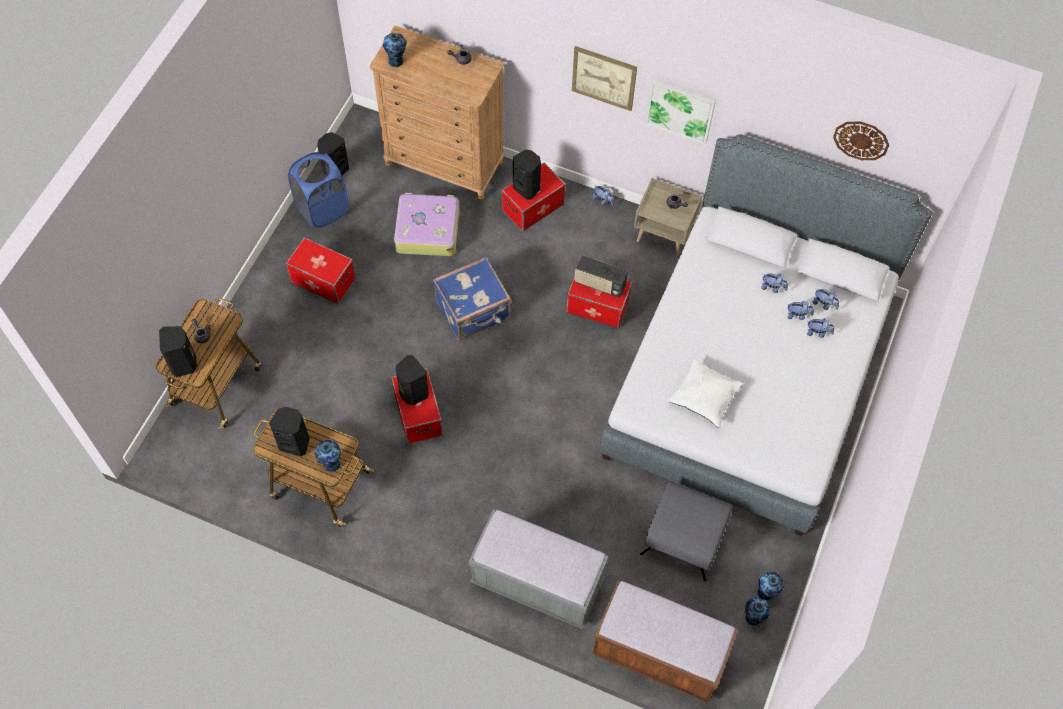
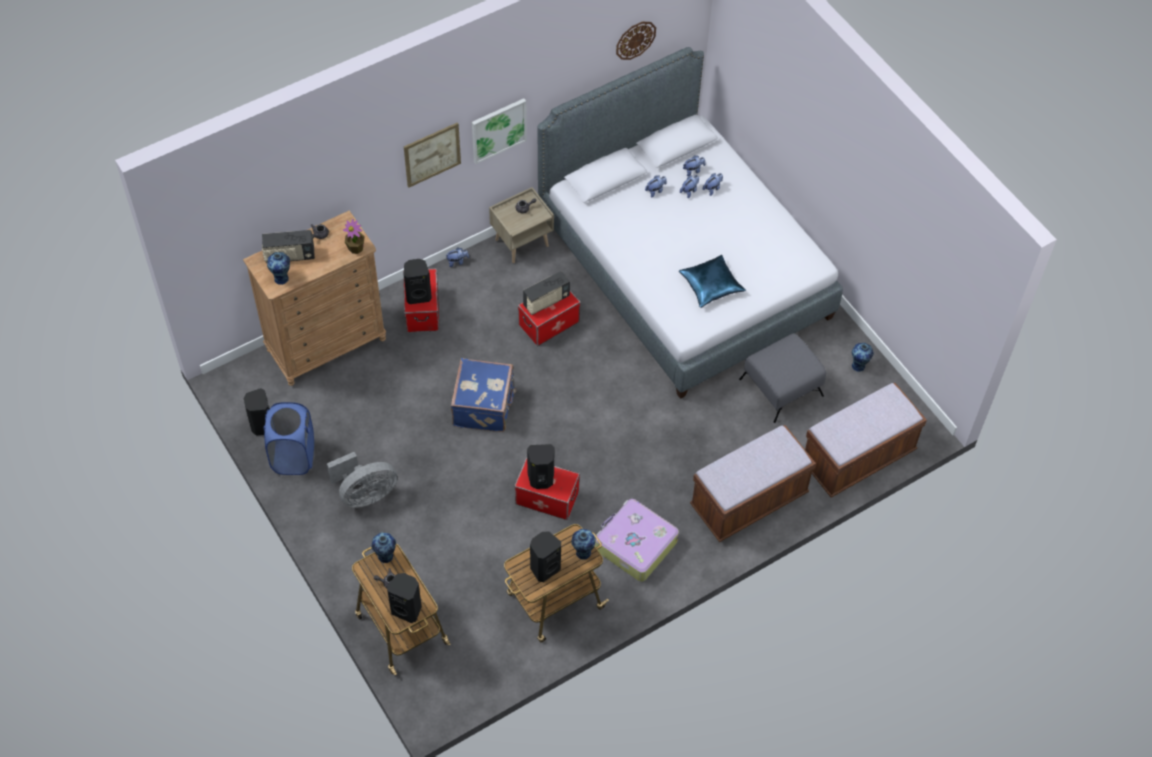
camera: 55 degrees left, 5 degrees down
storage box [285,237,355,304] -> grey fan [327,452,397,508]
suitcase [394,193,459,256] -> suitcase moved to [595,499,679,582]
grey bench [469,509,609,629] -> brown bench [690,425,816,542]
white pillow [667,359,743,428] -> blue pillow [679,255,746,308]
vase [745,597,770,626] -> vase moved to [371,533,396,563]
none -> radio [262,230,315,263]
none -> potted plant [343,219,365,254]

